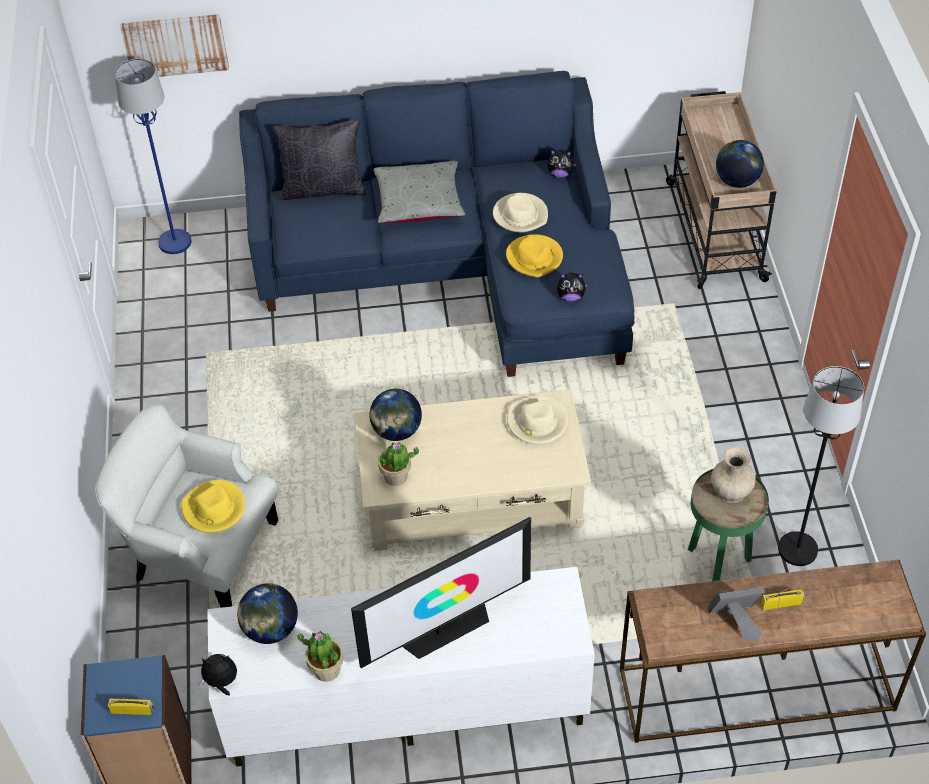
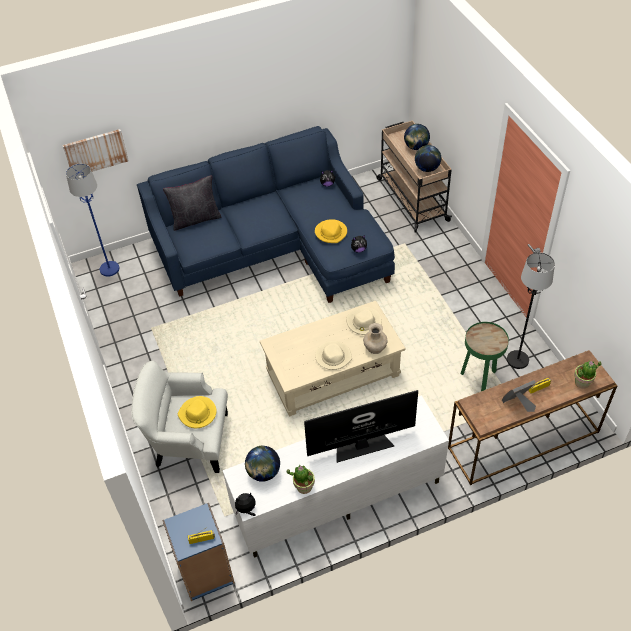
camera: 15 degrees left, 0 degrees up
television [351,517,531,668] -> television turned 150 degrees counterclockwise [304,390,418,463]
globe [369,388,422,441] -> globe moved to [404,124,430,150]
grey pillow [374,161,465,223] -> none
potted plant [378,442,419,486] -> potted plant moved to [574,361,602,389]
beige hat [493,193,548,232] -> beige hat moved to [315,341,352,370]
beige vase [711,447,756,503] -> beige vase moved to [363,323,388,354]

